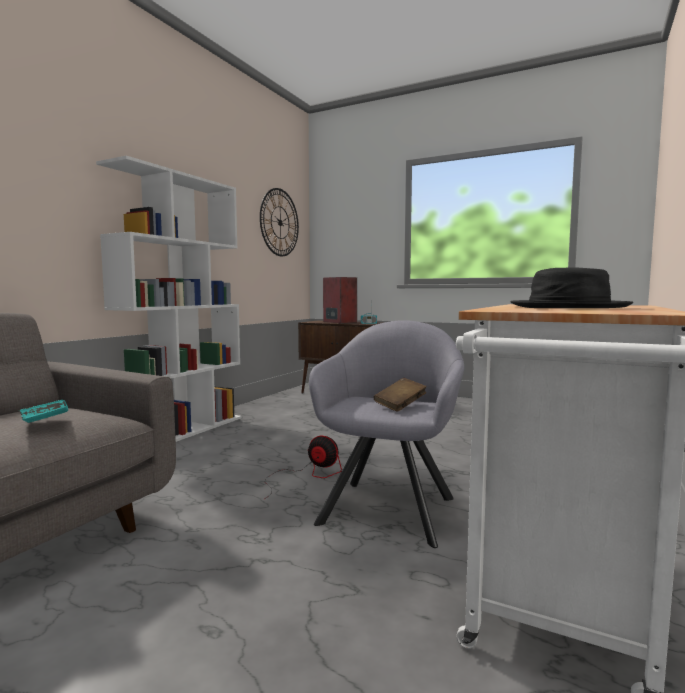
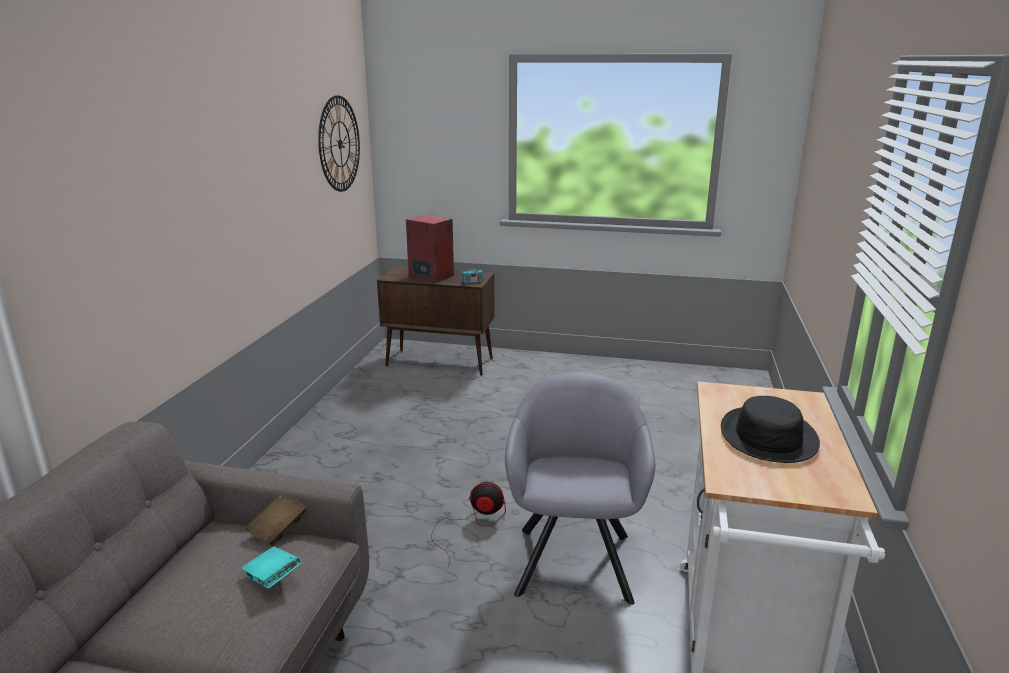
camera: 15 degrees left, 15 degrees up
white bookcase [96,156,242,442] -> none
brown book [374,378,427,412] -> brown book moved to [246,495,308,547]

